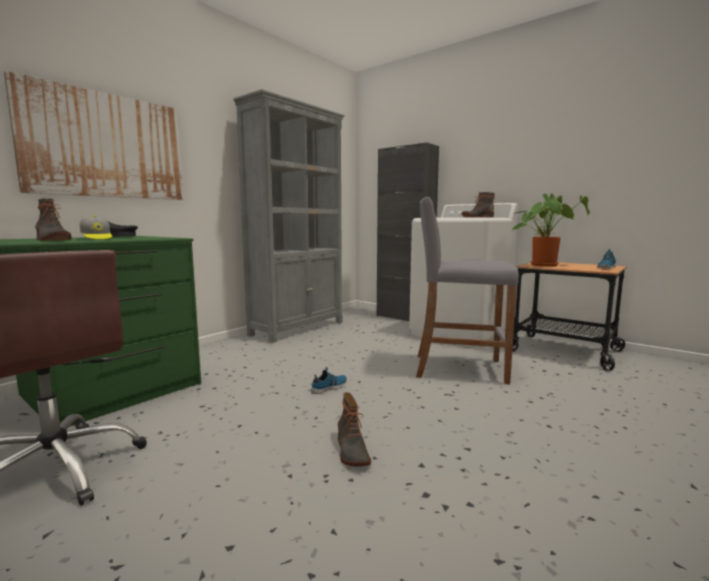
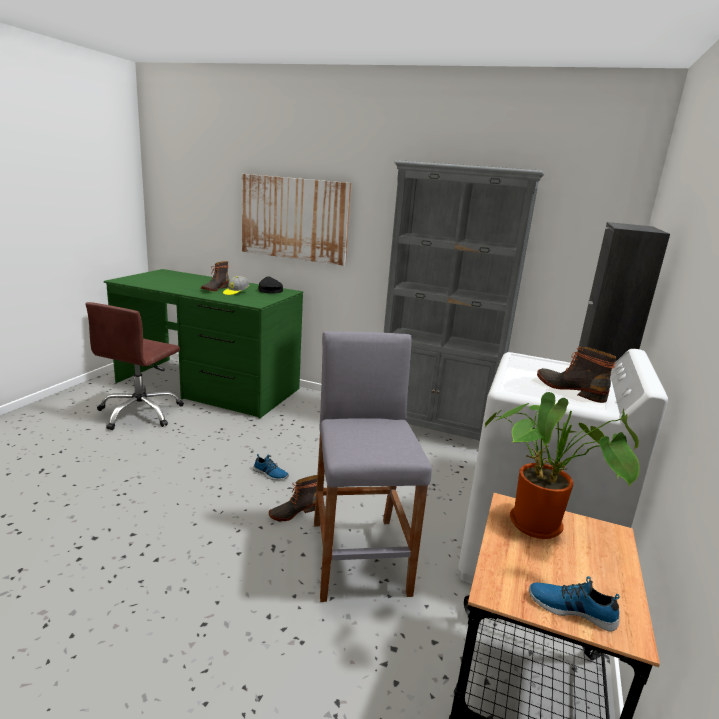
camera: 70 degrees right, 10 degrees up
boot [338,392,371,467] -> boot moved to [269,475,317,521]

